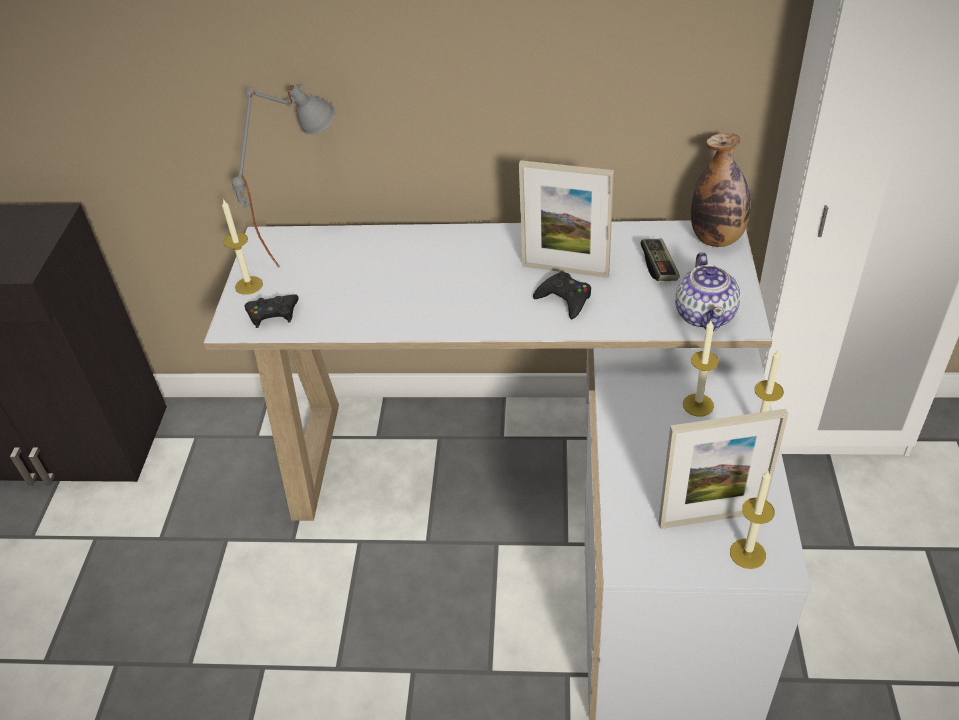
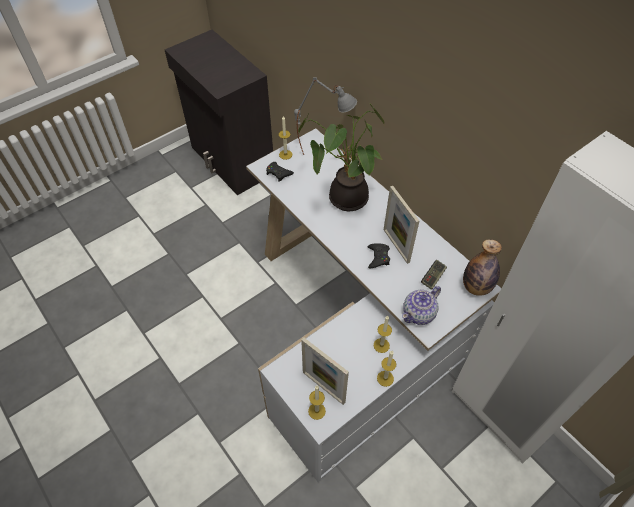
camera: 45 degrees right, 10 degrees up
none -> potted plant [298,103,384,211]

